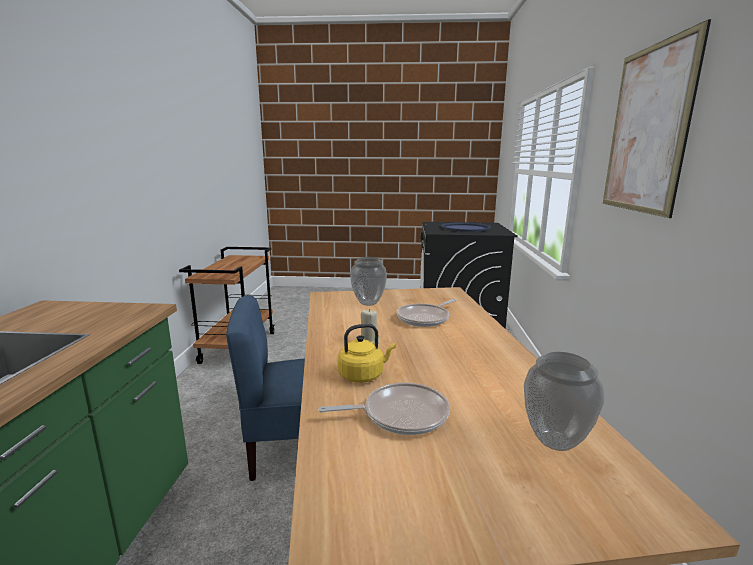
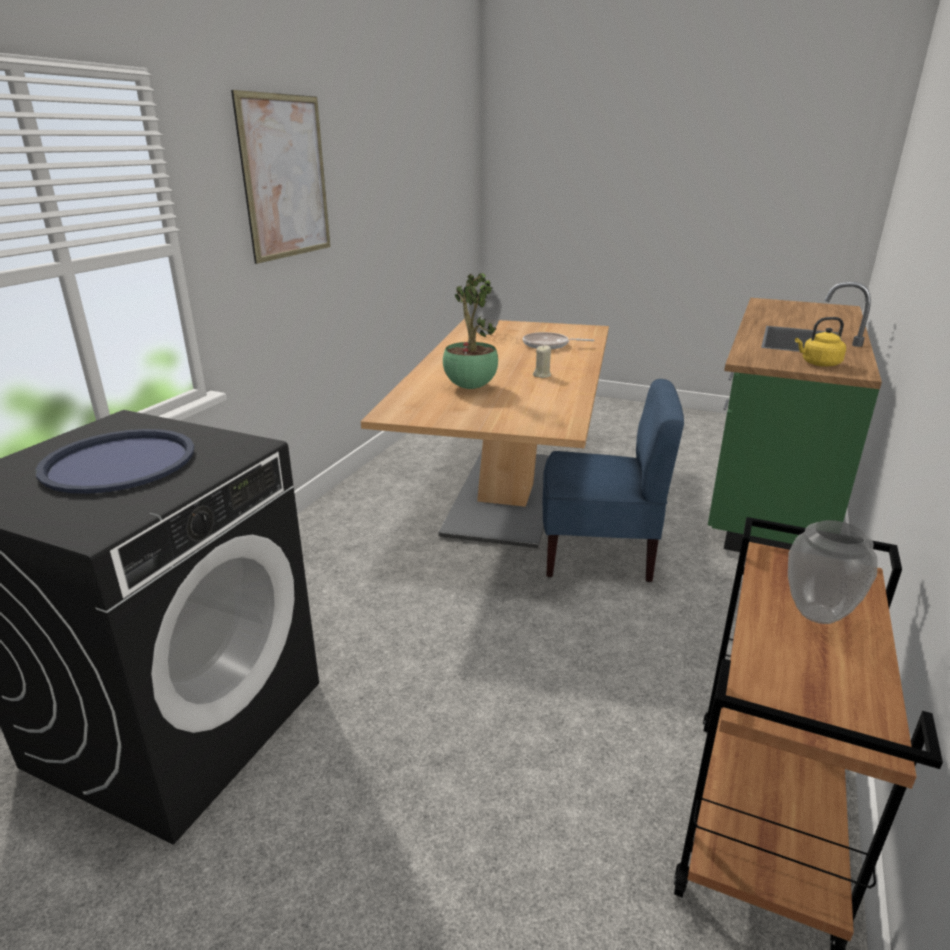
camera: 160 degrees left, 10 degrees up
yellow kettle [338,324,396,383] -> yellow kettle moved to [795,317,846,367]
vase [350,257,387,306] -> vase moved to [788,520,878,624]
frying pan [397,299,457,327] -> potted plant [443,273,498,389]

